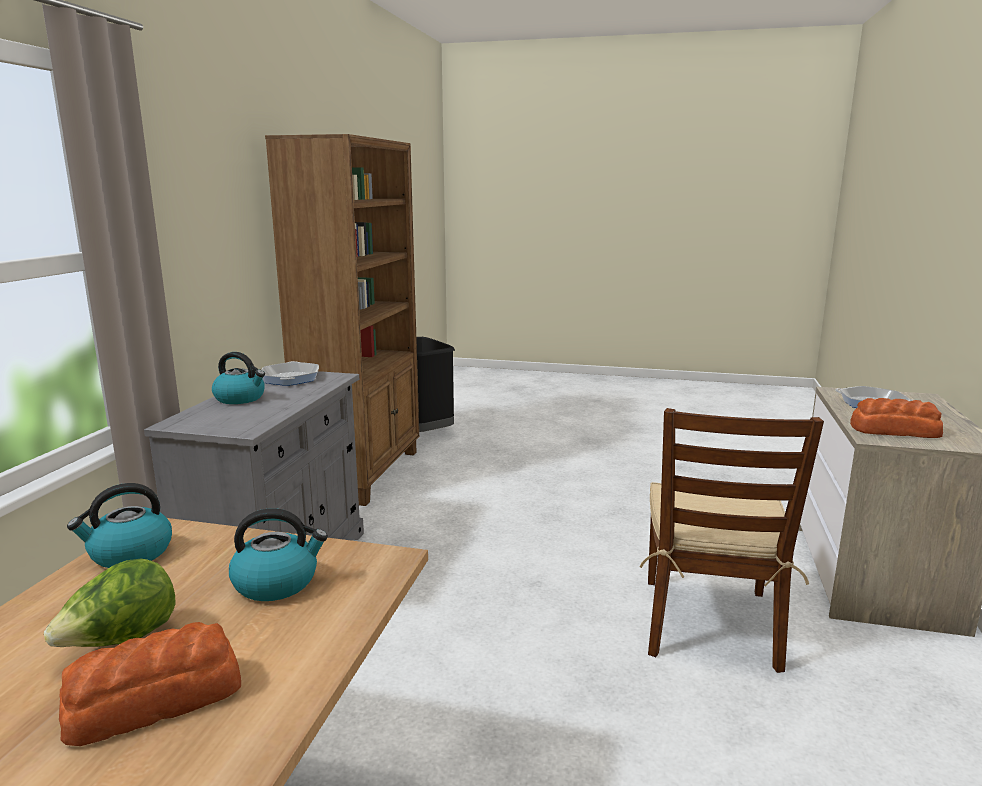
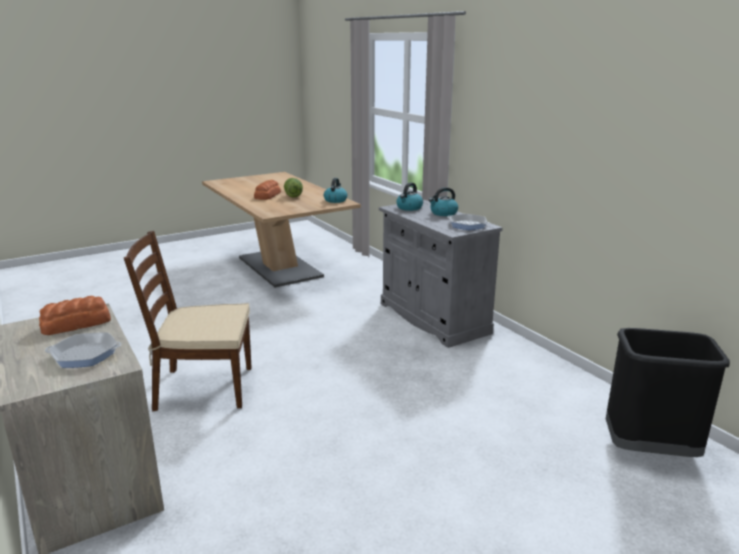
camera: 135 degrees right, 5 degrees up
kettle [229,508,328,601] -> kettle moved to [396,182,423,211]
brown bookcase [265,134,419,506] -> none
brown chair [639,408,824,673] -> brown chair turned 60 degrees counterclockwise [124,231,252,412]

